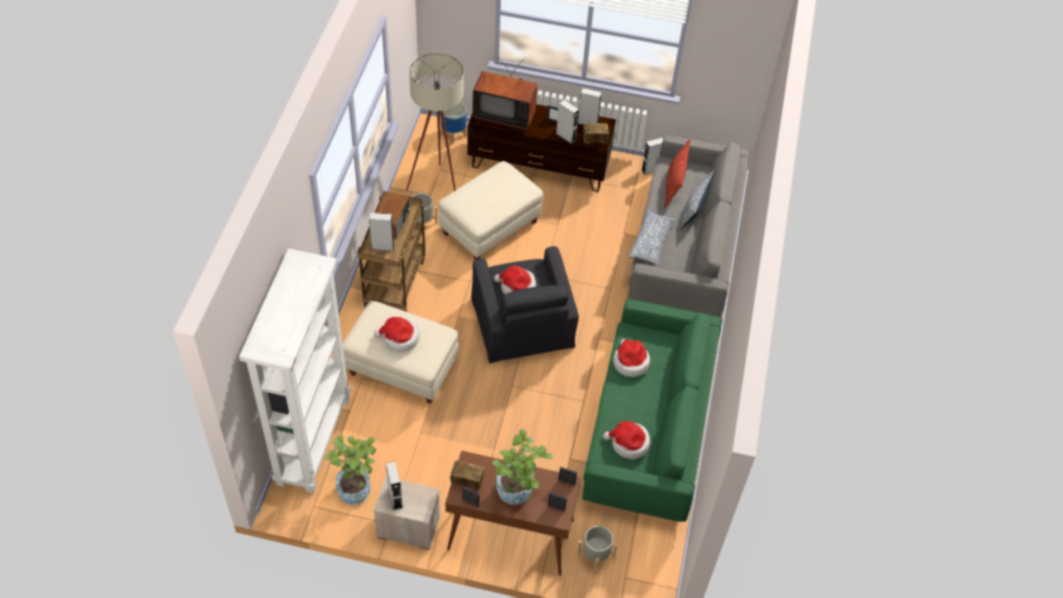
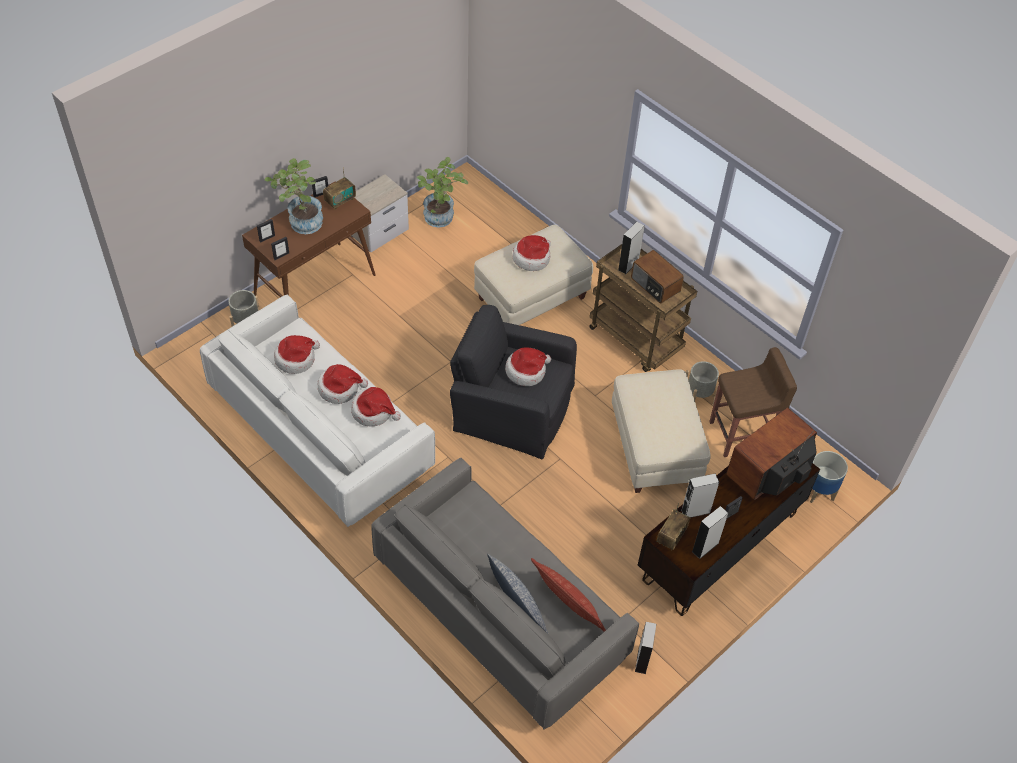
camera: 125 degrees right, 0 degrees up
white bookcase [239,249,351,493] -> none
grey speaker [386,461,403,510] -> none
beige floor lamp [406,53,464,191] -> brown stool [709,347,797,457]
green sofa [582,299,722,522] -> white sofa [200,295,435,527]
pillow [628,209,676,266] -> none
none -> hat [318,364,368,404]

